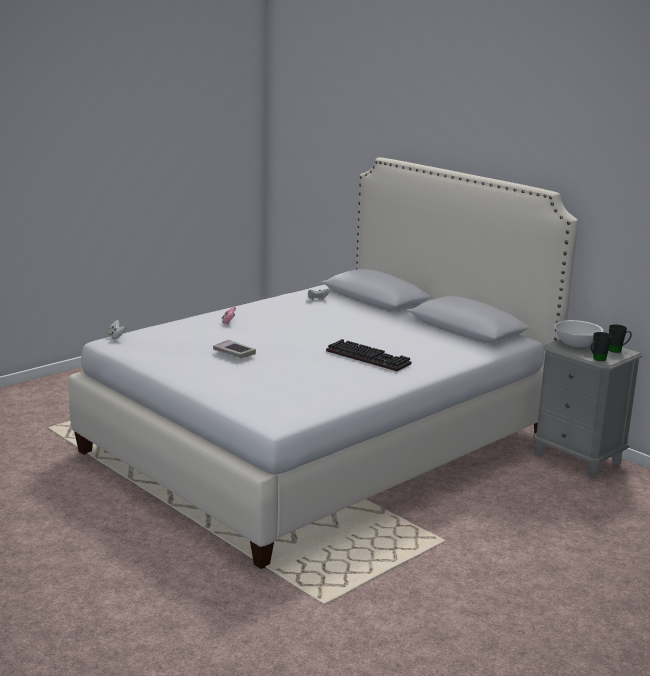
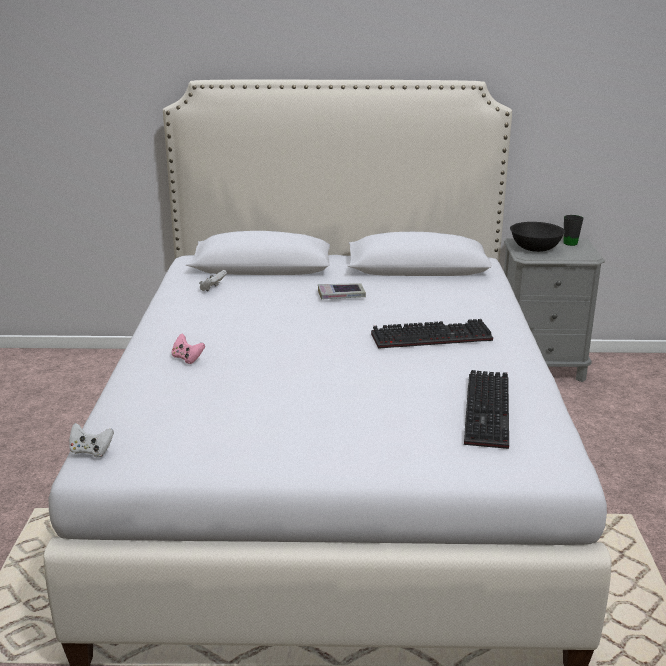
camera: 45 degrees left, 5 degrees up
book [213,340,256,358] -> book moved to [318,283,366,299]
white bowl [554,320,603,347] -> black bowl [510,222,565,252]
black mug [591,332,612,361] -> none
none -> keyboard [464,370,509,449]

